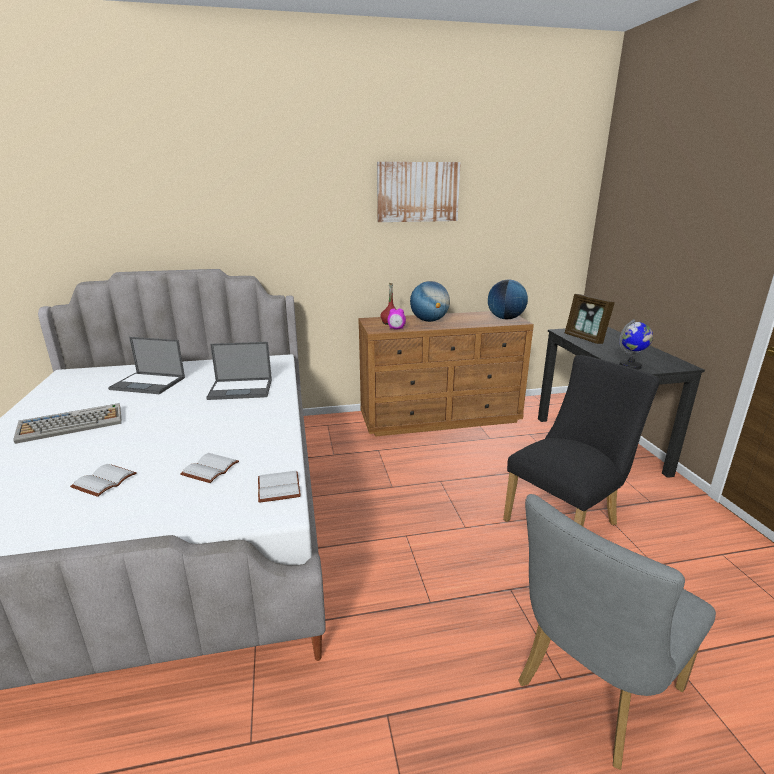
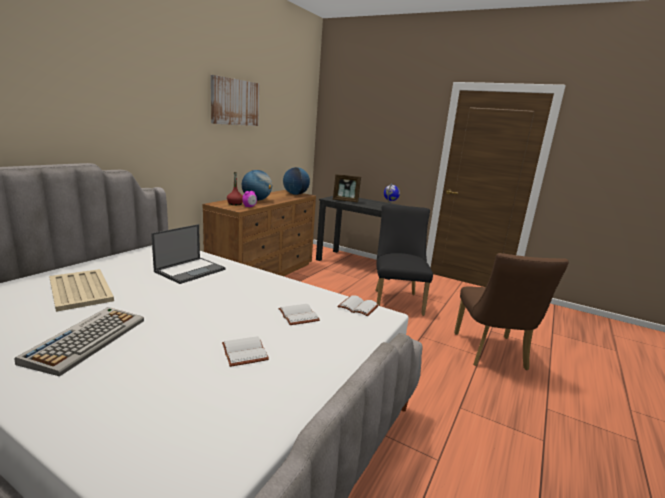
camera: 50 degrees left, 5 degrees down
laptop [108,337,185,394] -> beige tray [49,269,114,312]
grey chair [519,494,716,770] -> brown chair [454,253,569,370]

